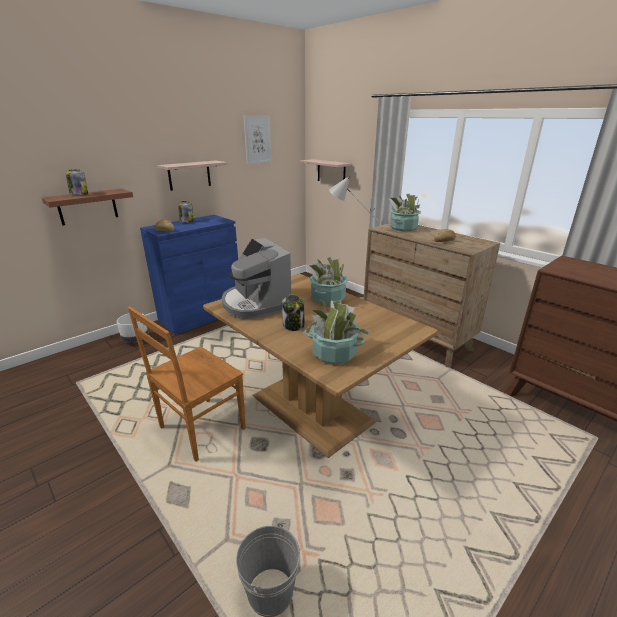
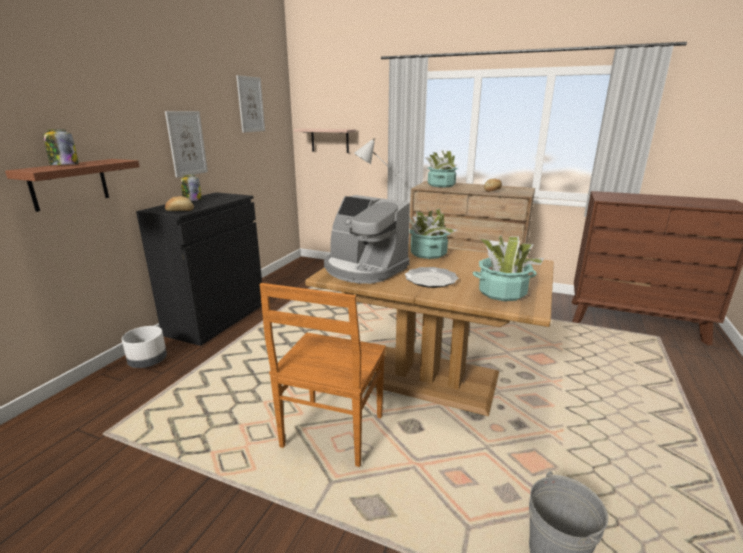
camera: 25 degrees left, 5 degrees down
blue cabinet [140,215,238,335] -> black cabinet [136,192,262,346]
shelf [157,160,227,191] -> picture [165,111,208,178]
jar [282,295,305,331] -> plate [405,267,458,288]

